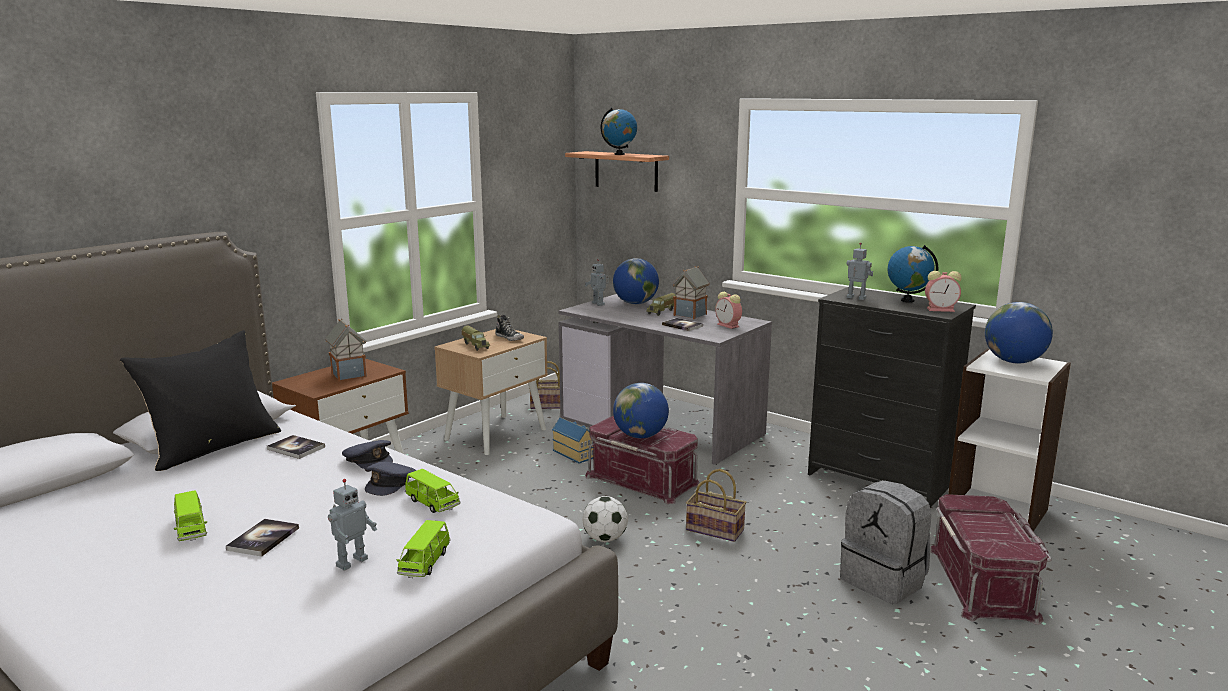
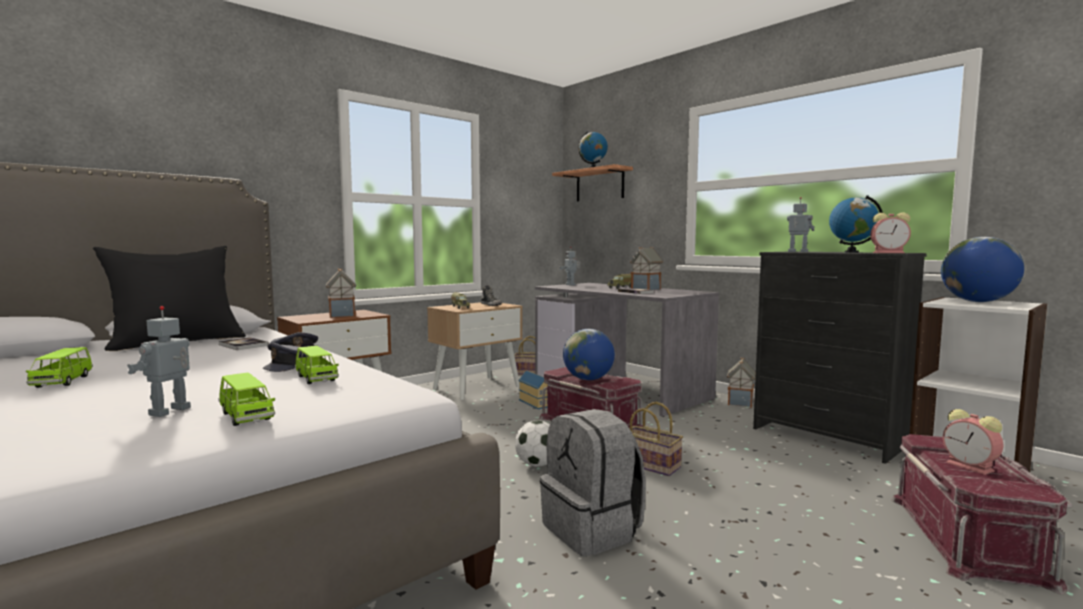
camera: 10 degrees right, 10 degrees down
book [226,519,299,557] -> none
toy robot [328,479,377,571] -> toy robot turned 150 degrees clockwise [127,306,191,417]
green toy car [397,520,450,578] -> green toy car turned 60 degrees counterclockwise [218,373,275,426]
globe [613,258,659,304] -> none
alarm clock [715,292,742,329] -> alarm clock moved to [943,409,1003,475]
grey backpack [840,480,931,604] -> grey backpack moved to [540,409,646,556]
none -> toy house [727,358,756,408]

